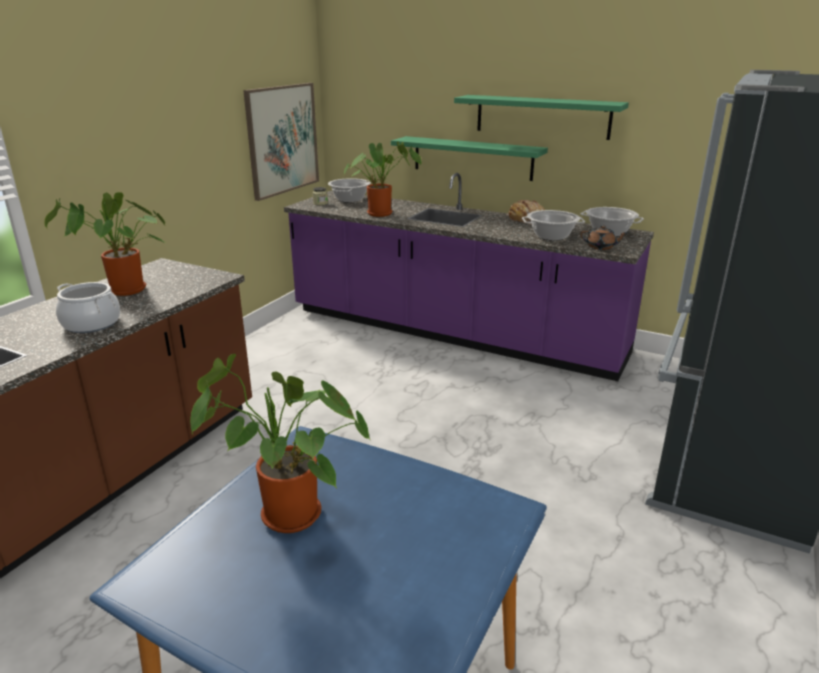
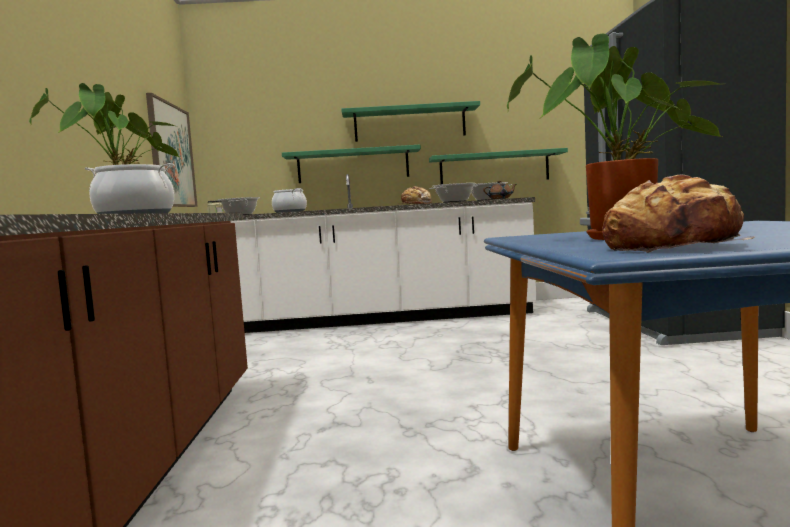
camera: 30 degrees left, 20 degrees down
purple counter [284,173,654,381] -> white counter [231,174,536,333]
potted plant [344,141,421,217] -> cooking pot [272,188,307,213]
none -> green shelf [429,148,568,184]
none -> bread [603,175,755,253]

